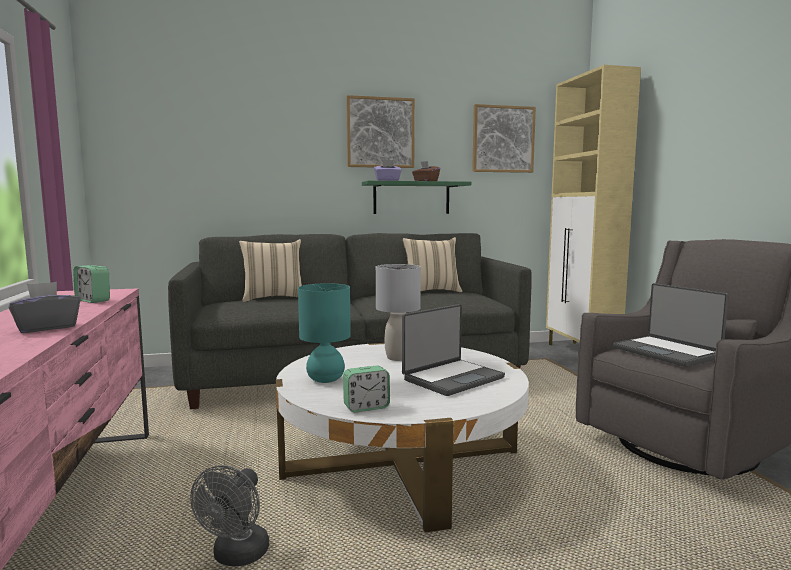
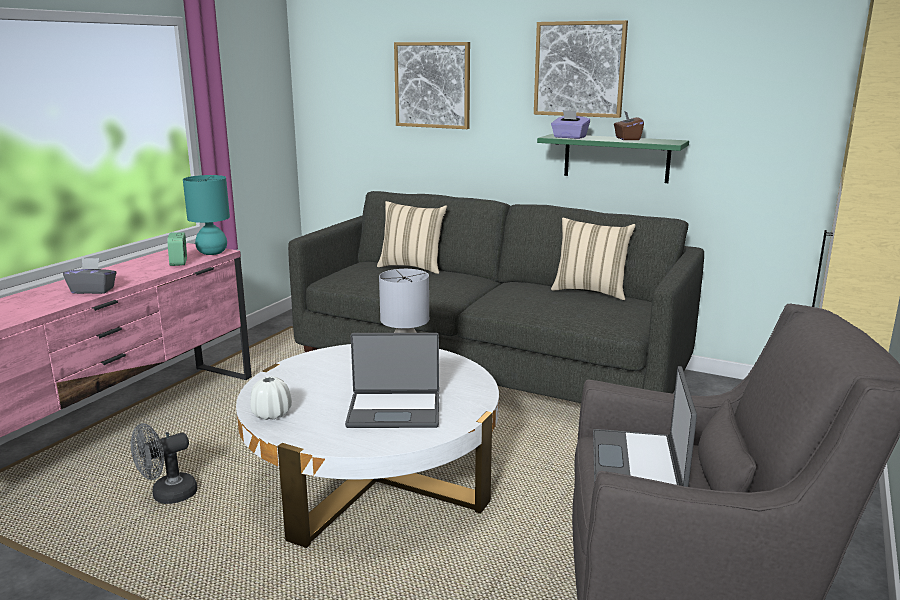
camera: 40 degrees right, 10 degrees up
turquoise table lamp [298,283,351,383] -> turquoise table lamp moved to [183,175,230,255]
alarm clock [343,366,390,412] -> white vase [250,376,292,420]
picture [472,104,536,173] -> picture moved to [394,42,470,129]

